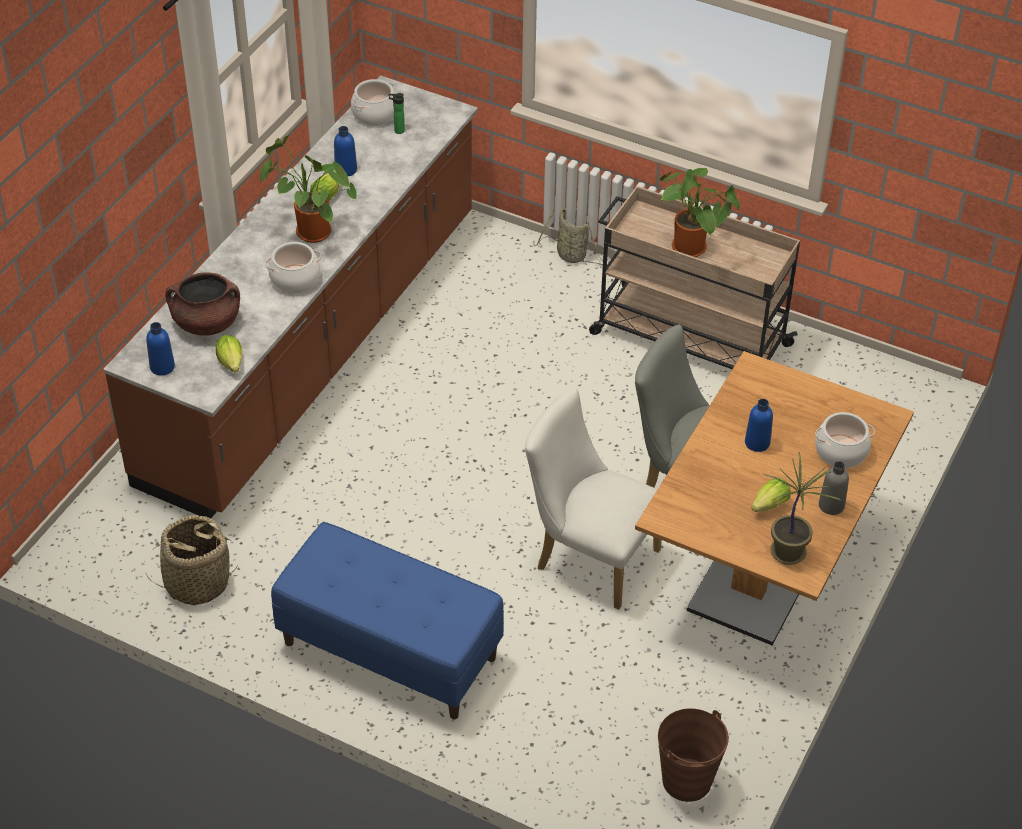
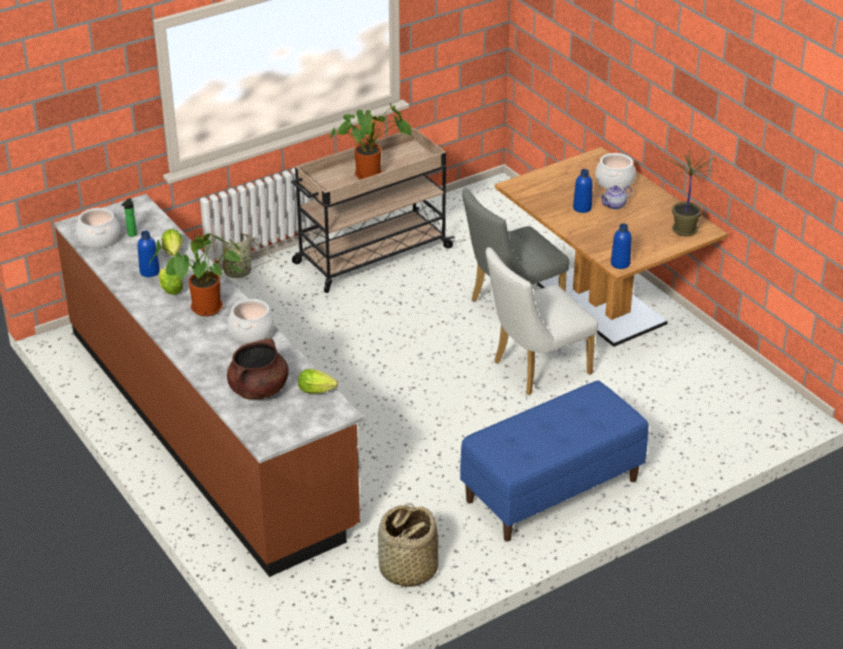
camera: 60 degrees left, 10 degrees down
blue bottle [146,322,175,376] -> blue bottle moved to [611,223,632,269]
brown bucket [658,708,729,802] -> none
lettuce [752,478,791,512] -> lettuce moved to [162,229,182,256]
grey bottle [819,461,849,515] -> none
none -> teapot [599,185,632,210]

